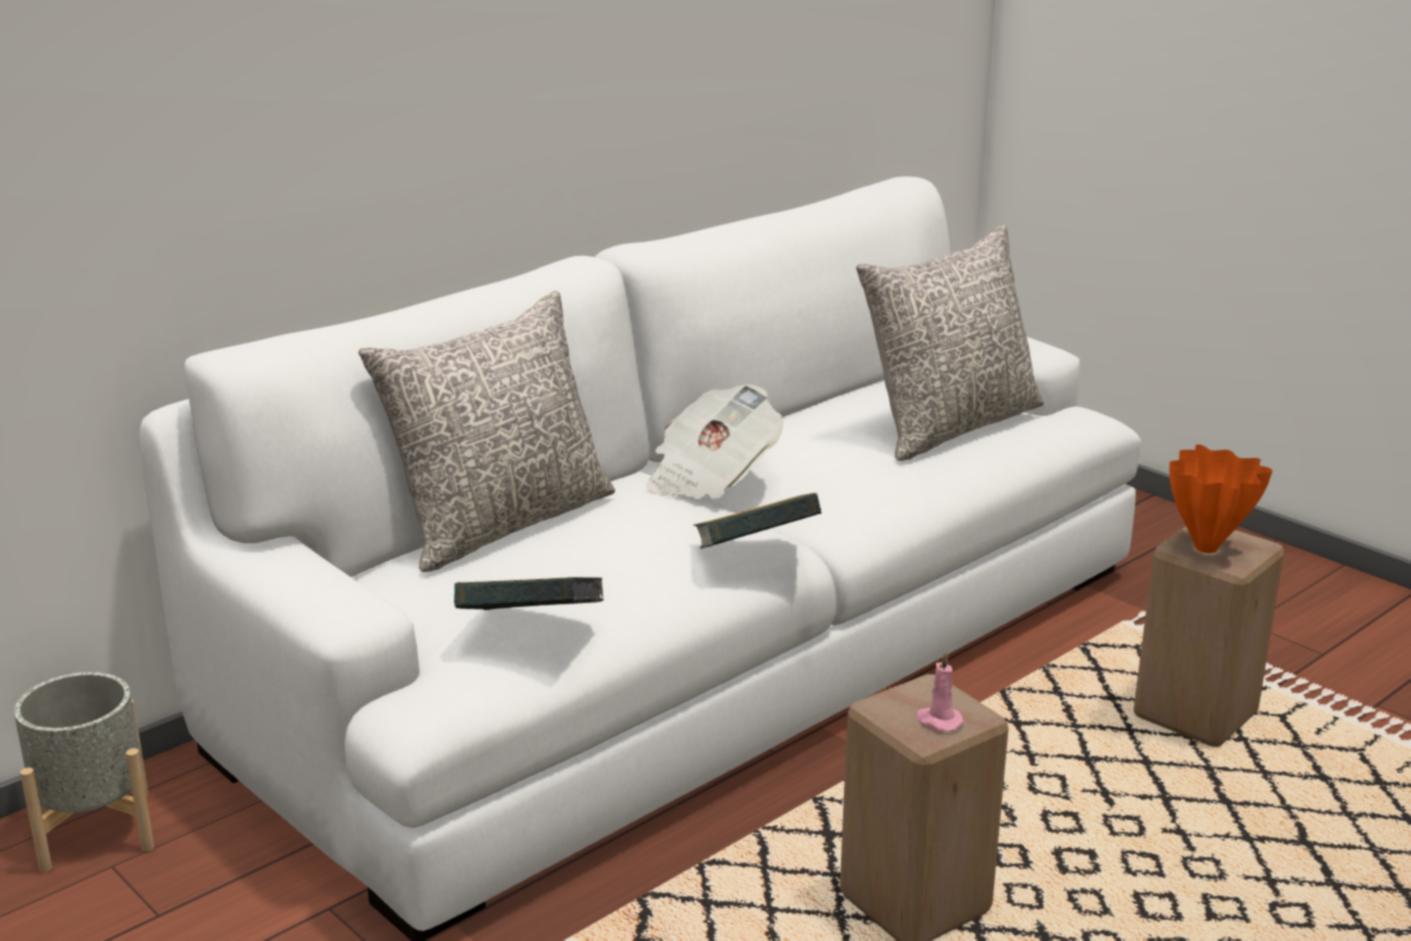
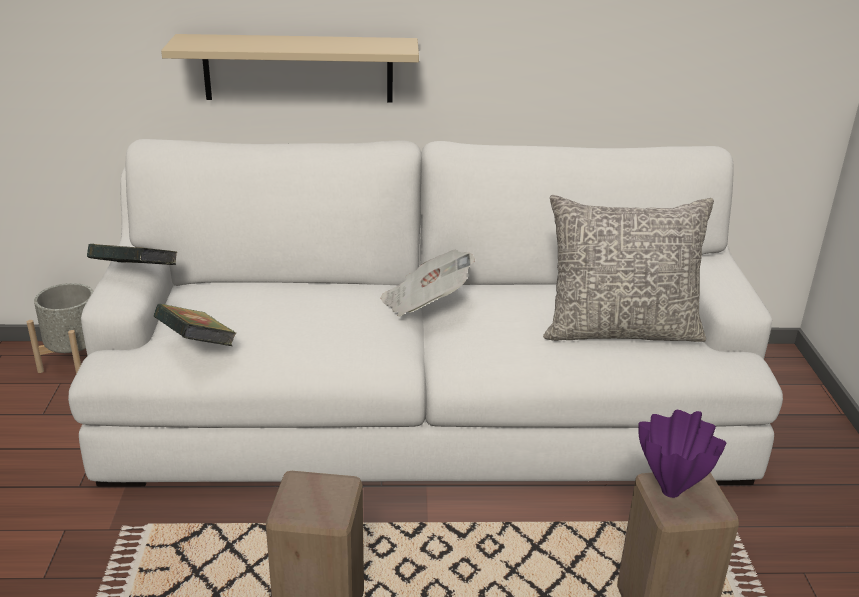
camera: 40 degrees right, 5 degrees up
grey pillow [358,291,615,572] -> none
book [693,493,822,549] -> book moved to [87,244,177,265]
pink candle [915,652,964,732] -> none
orange vase [1169,444,1272,553] -> purple vase [638,410,726,498]
none -> beige shelf [161,34,419,103]

